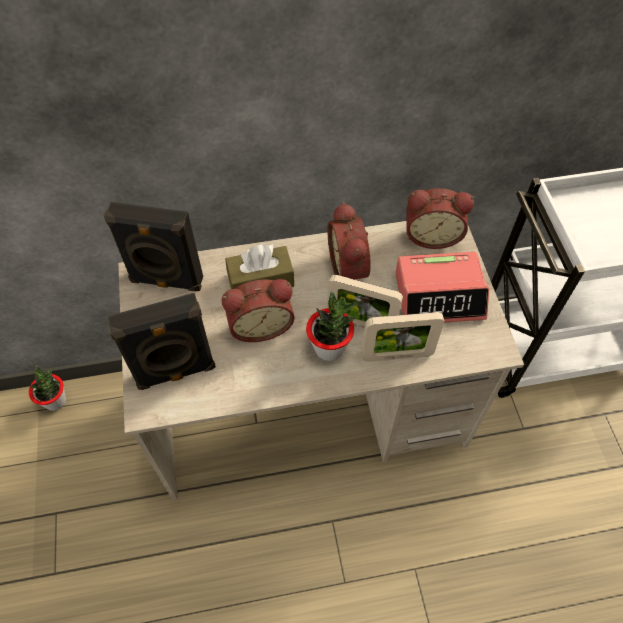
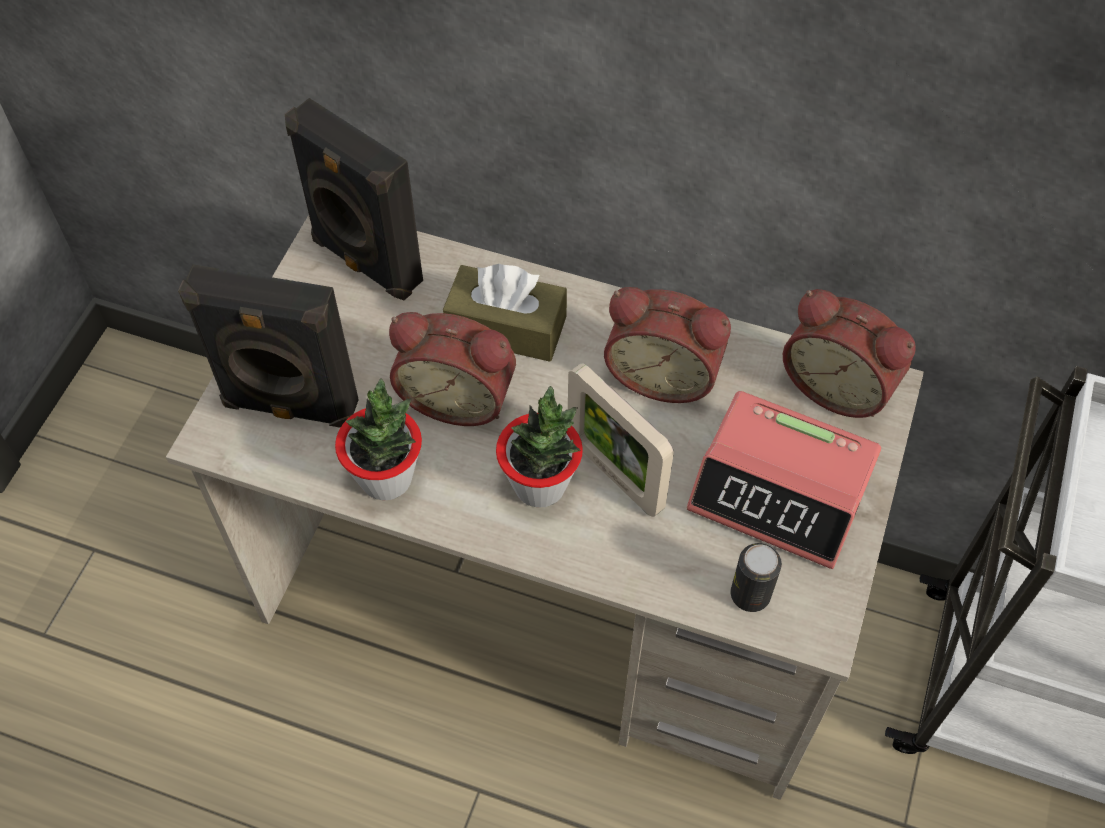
camera: 30 degrees right, 0 degrees up
potted plant [29,366,66,411] -> potted plant moved to [335,378,422,501]
alarm clock [327,202,371,279] -> alarm clock turned 90 degrees counterclockwise [604,287,731,403]
picture frame [362,312,444,362] -> none
none -> can [730,543,782,612]

